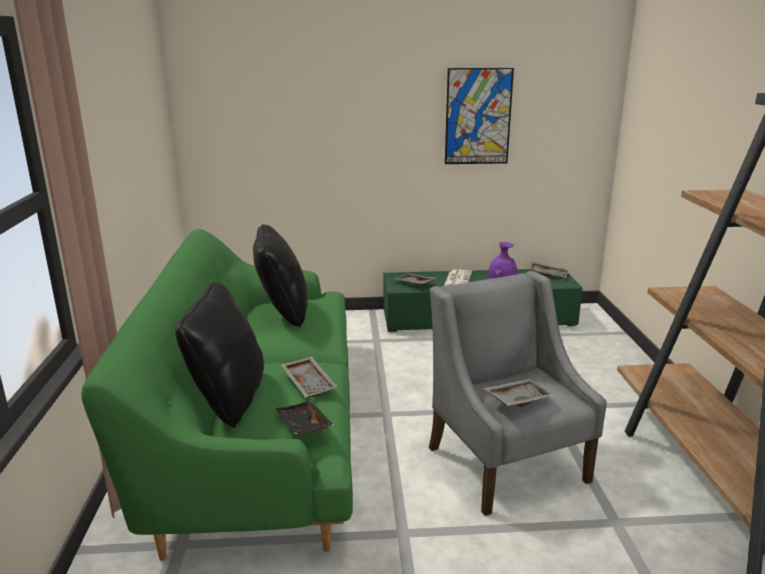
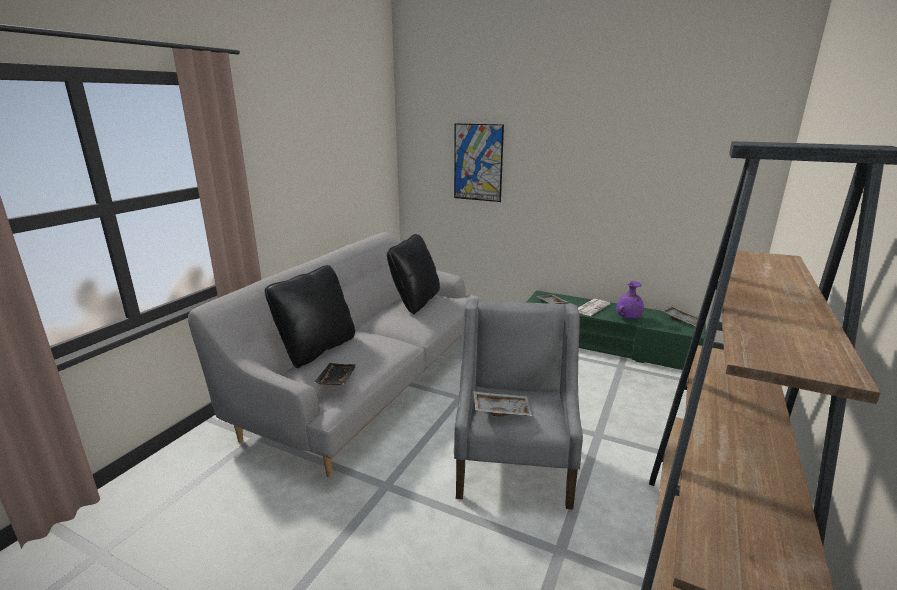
camera: 30 degrees right, 0 degrees up
green sofa [81,229,353,561] -> grey sofa [188,232,482,477]
grey tray [281,356,338,398] -> none
picture [445,68,514,164] -> picture moved to [454,123,504,202]

